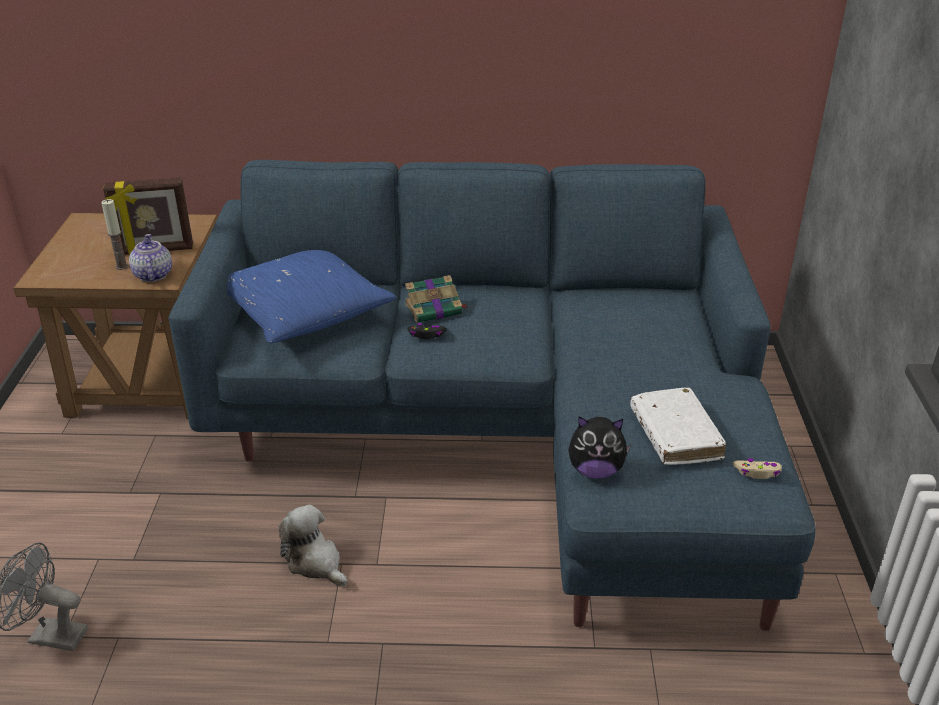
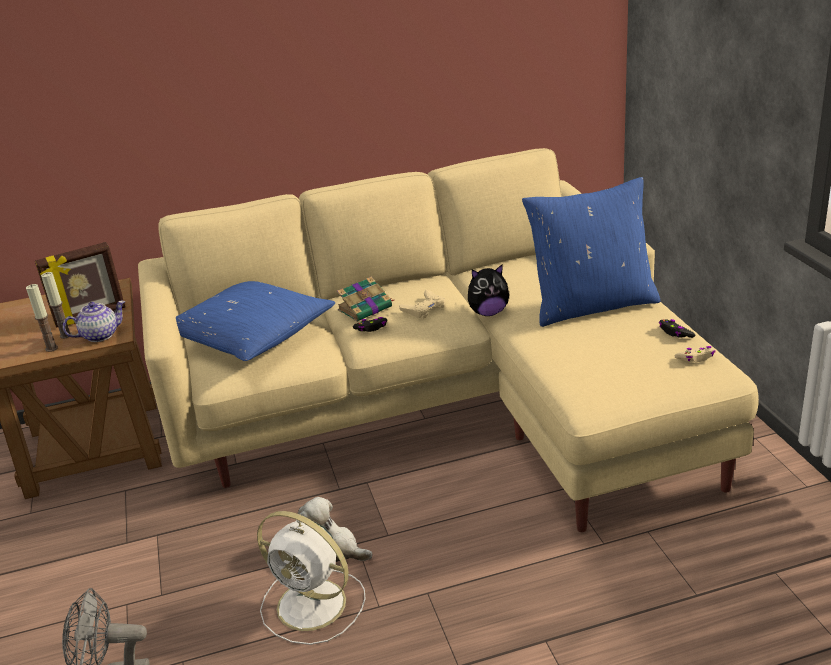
camera: 15 degrees left, 5 degrees down
teapot [129,234,172,282] -> teapot turned 90 degrees clockwise [63,301,125,342]
blue sofa [169,160,815,631] -> beige sofa [138,148,759,532]
plush toy [568,416,631,479] -> plush toy moved to [468,264,509,316]
white book [630,387,726,465] -> none
none -> candle [26,284,58,352]
none -> white fan [257,511,366,645]
none -> beige game controller [399,290,445,319]
none -> blue pillow [522,177,660,327]
none -> black game controller [659,319,695,338]

